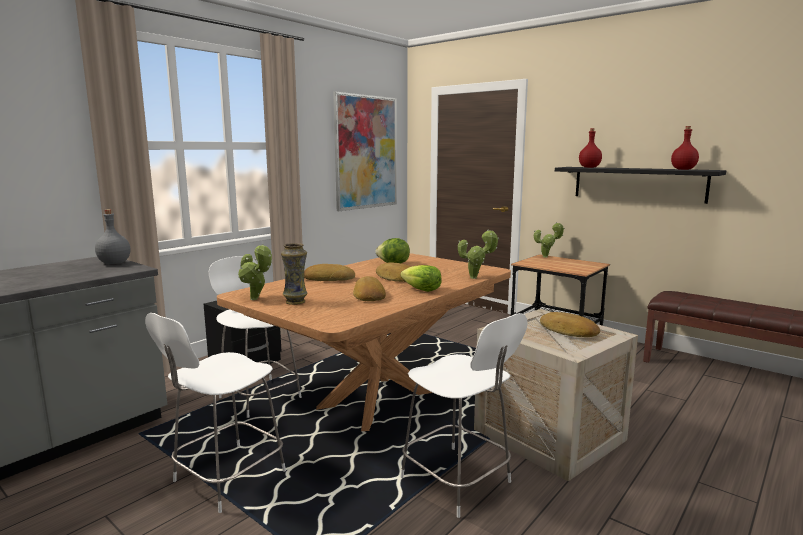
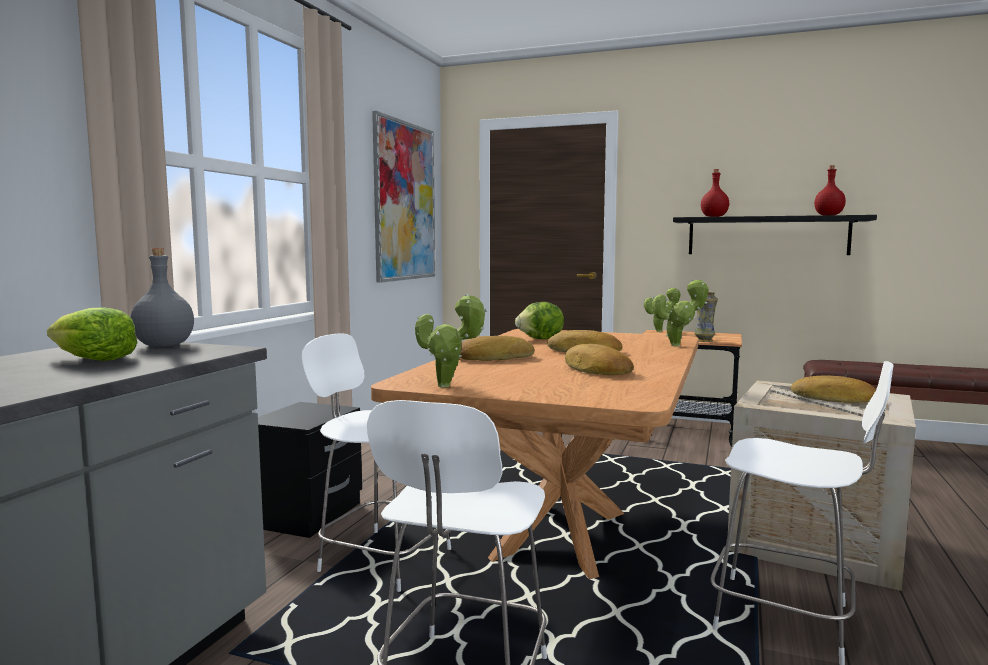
camera: 20 degrees left, 5 degrees down
vase [281,243,307,305] -> vase moved to [694,292,718,342]
lettuce [400,265,442,292] -> lettuce moved to [47,307,138,361]

